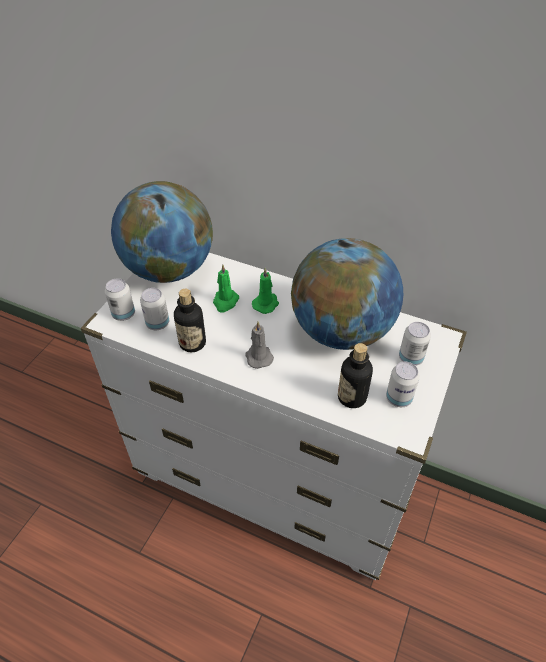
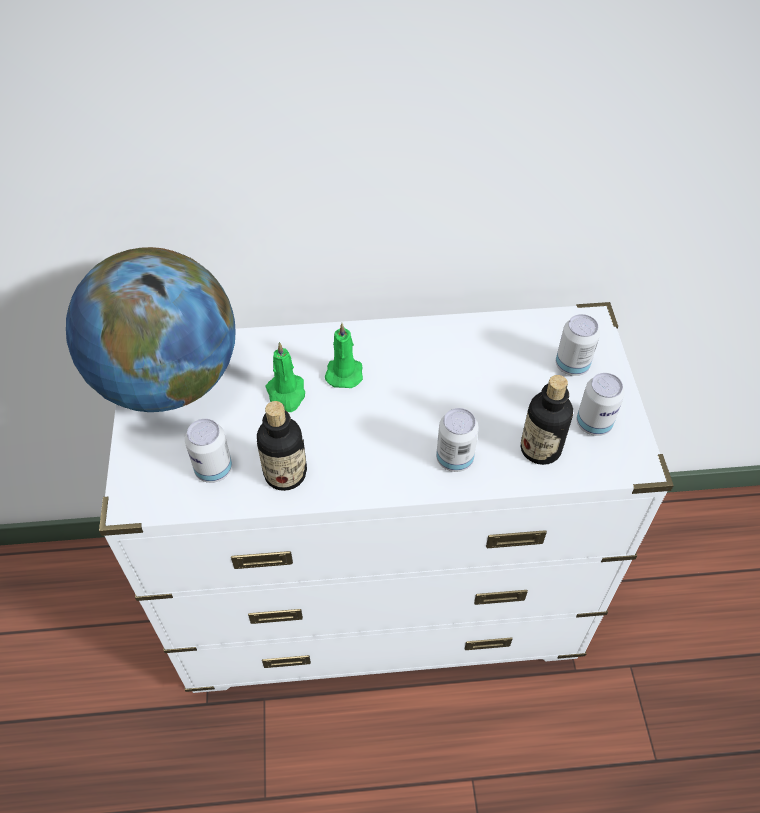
camera: 30 degrees left, 5 degrees up
can [105,278,135,321] -> can moved to [436,408,479,472]
grey candle [246,322,274,369] -> none
globe [291,238,403,350] -> none

